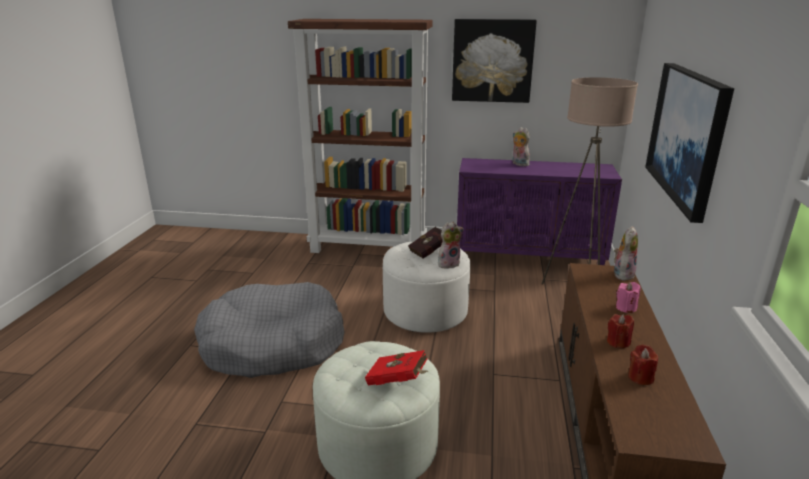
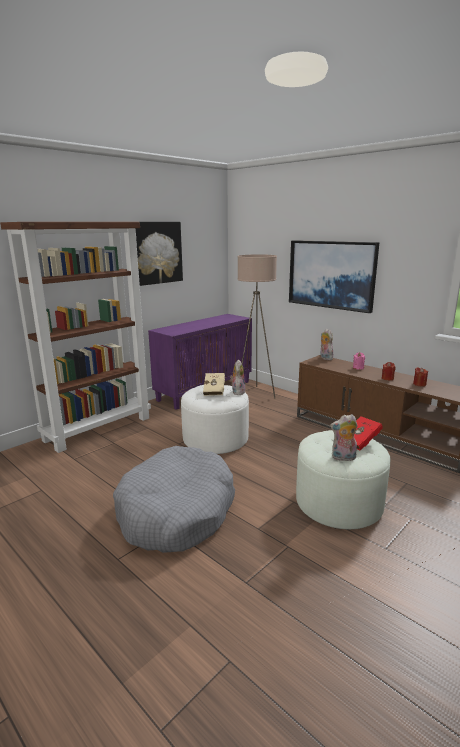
camera: 55 degrees left, 5 degrees down
red book [408,227,442,259] -> beige book [203,373,225,396]
plush toy [512,127,530,166] -> plush toy moved to [330,414,358,461]

